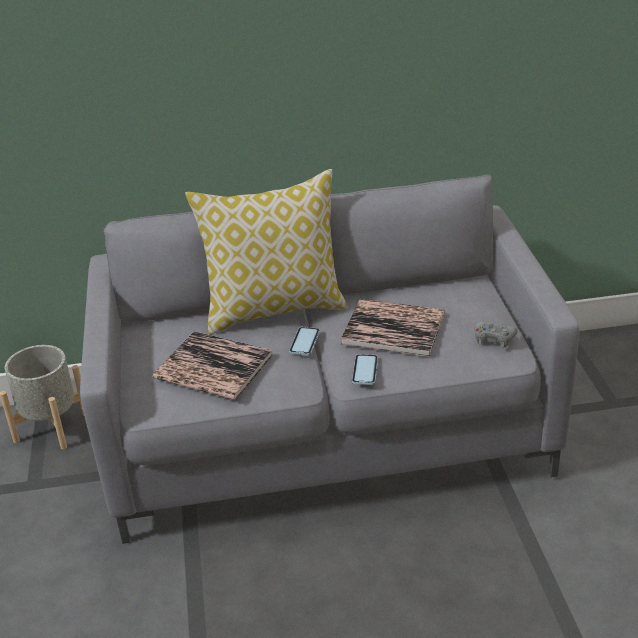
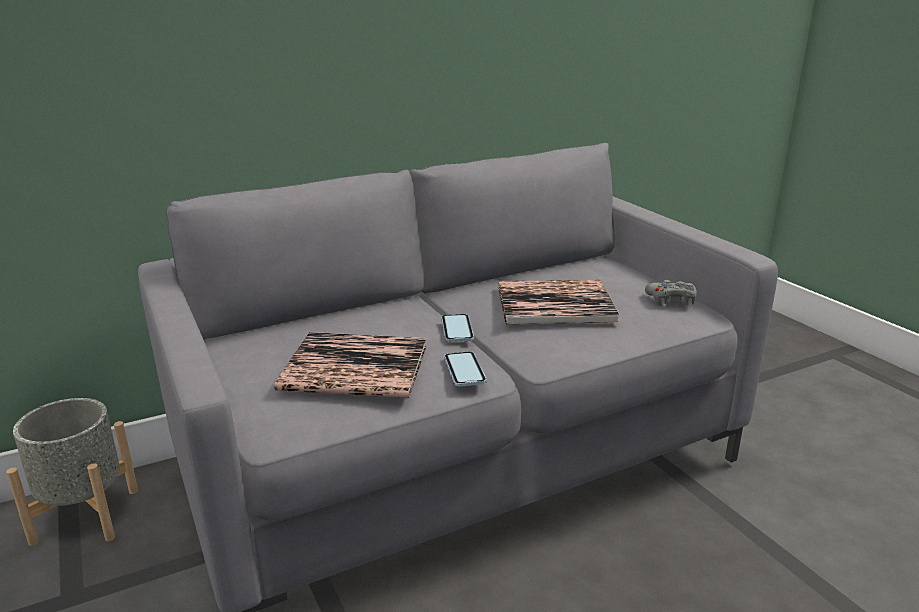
camera: 20 degrees left, 10 degrees down
pillow [185,169,349,335] -> none
phone [352,354,378,385] -> phone moved to [444,351,487,387]

